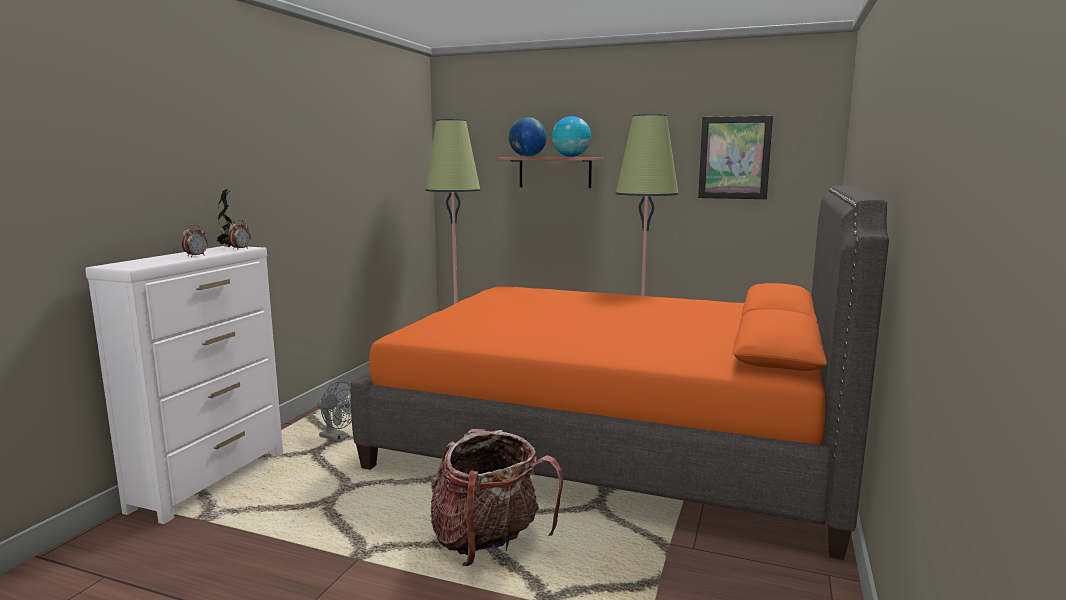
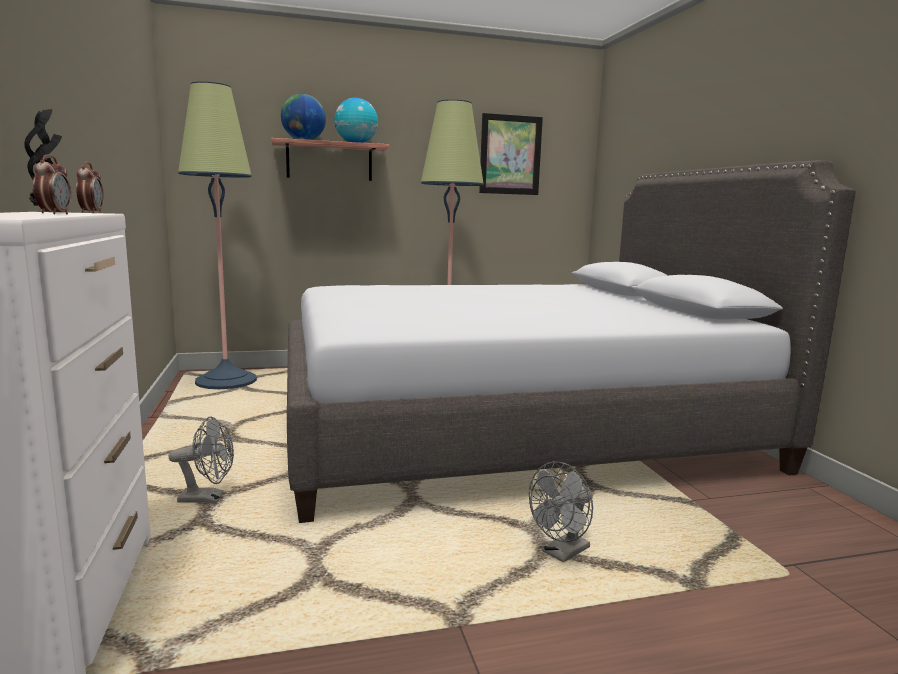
camera: 35 degrees left, 0 degrees up
orange bed [350,186,889,560] -> grey bed [287,160,856,523]
backpack [430,429,563,566] -> grey fan [529,461,593,563]

